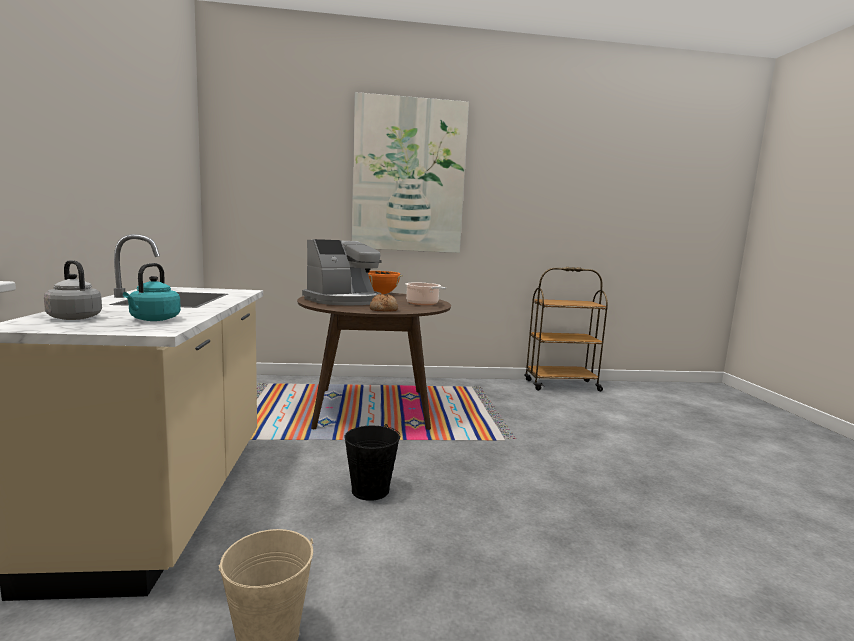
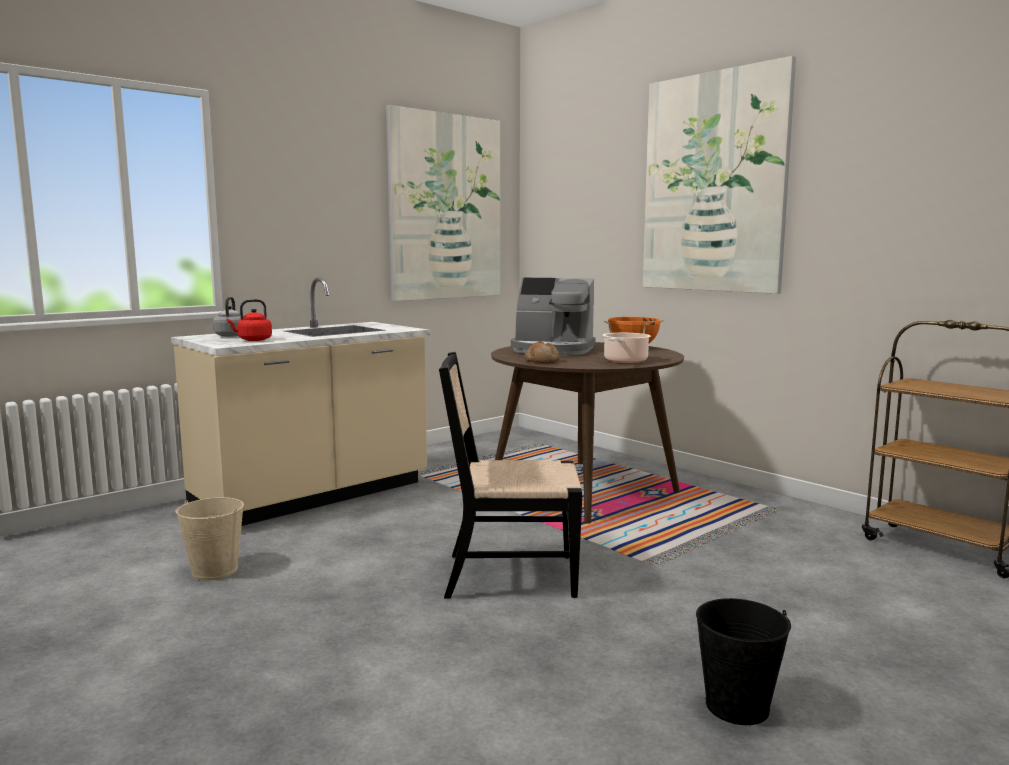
camera: 55 degrees right, 0 degrees up
turquoise kettle [123,263,181,321] -> red kettle [227,299,272,341]
black bucket [344,424,400,501] -> black bucket moved to [696,598,791,725]
none -> picture [386,105,500,301]
none -> chair [439,352,582,599]

